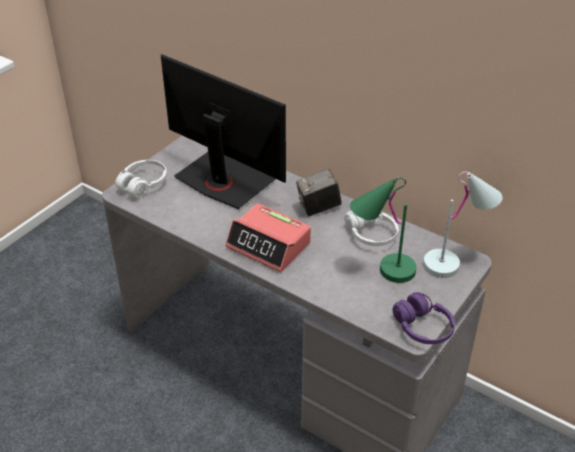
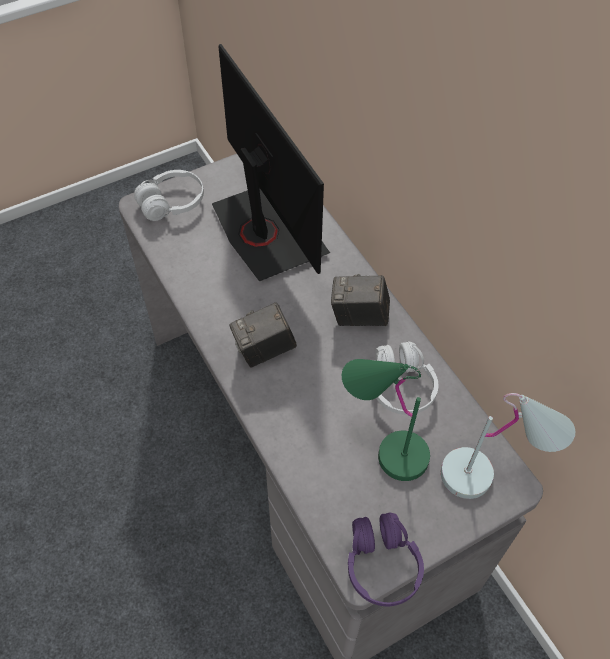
camera: 25 degrees right, 15 degrees up
alarm clock [225,203,311,272] -> camera [229,302,297,368]

